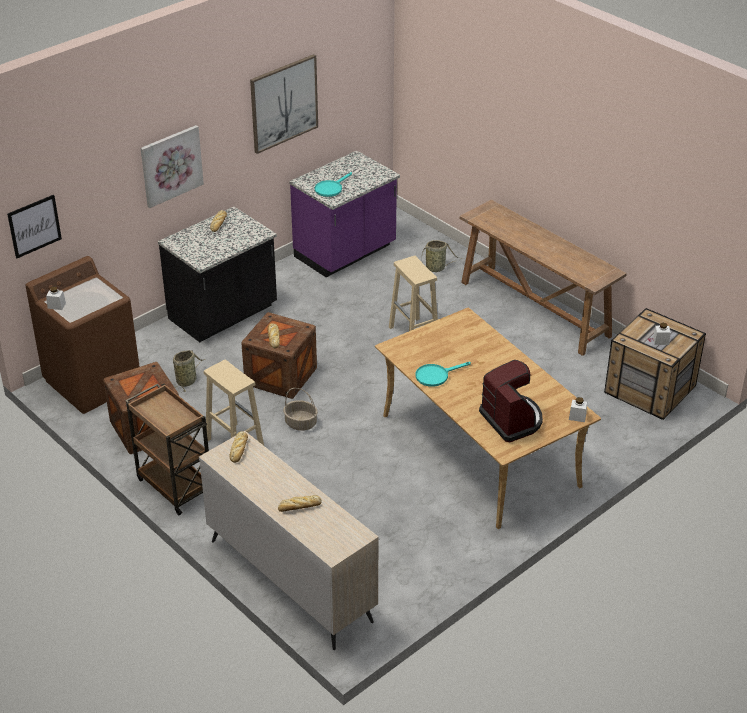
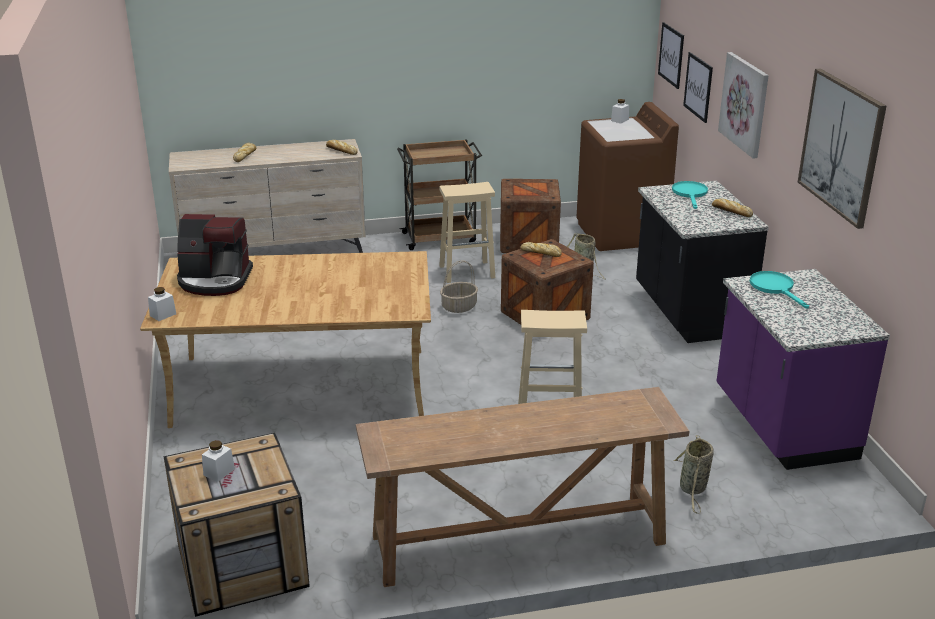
camera: 120 degrees right, 10 degrees down
turquoise frying pan [416,362,471,387] -> turquoise frying pan moved to [672,181,708,209]
none -> picture [683,52,713,123]

